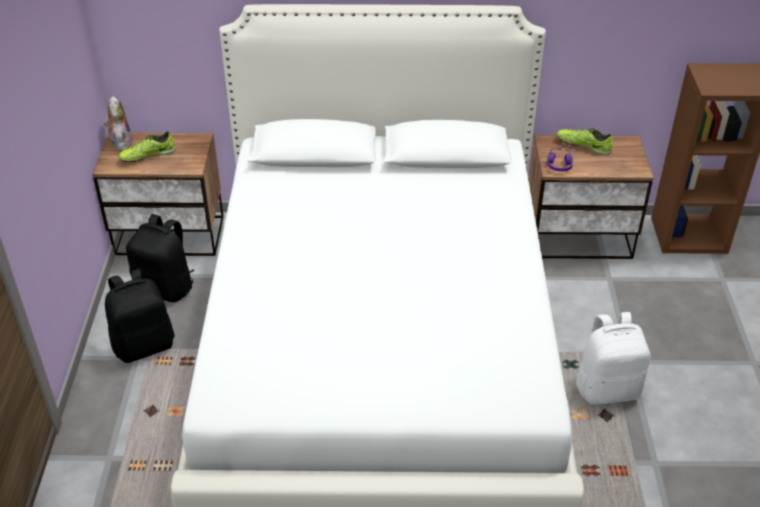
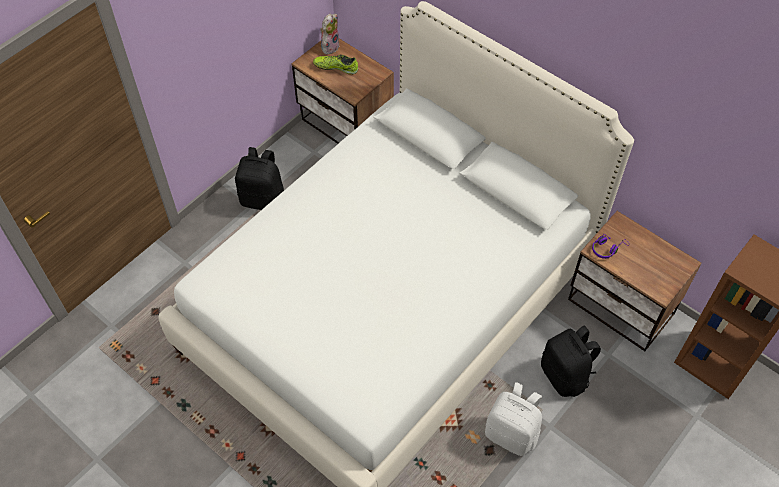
camera: 40 degrees right, 15 degrees up
black backpack [126,214,194,302] -> black backpack moved to [541,326,601,397]
shoe [557,128,613,155] -> none

